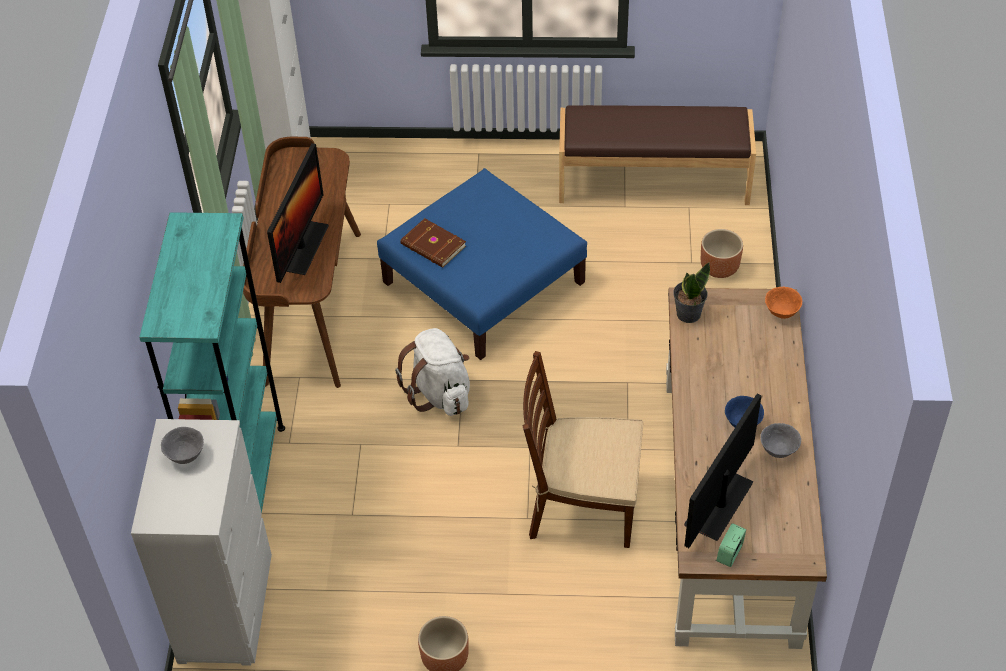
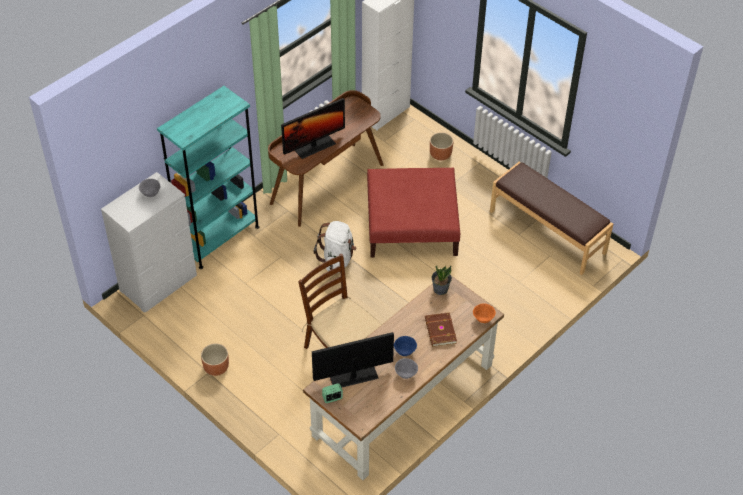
camera: 40 degrees right, 0 degrees up
blue ottoman [377,168,587,360] -> red ottoman [367,168,461,258]
brown book [400,218,466,268] -> brown book moved to [425,312,457,347]
brown planter [701,229,743,278] -> brown planter moved to [430,132,453,160]

